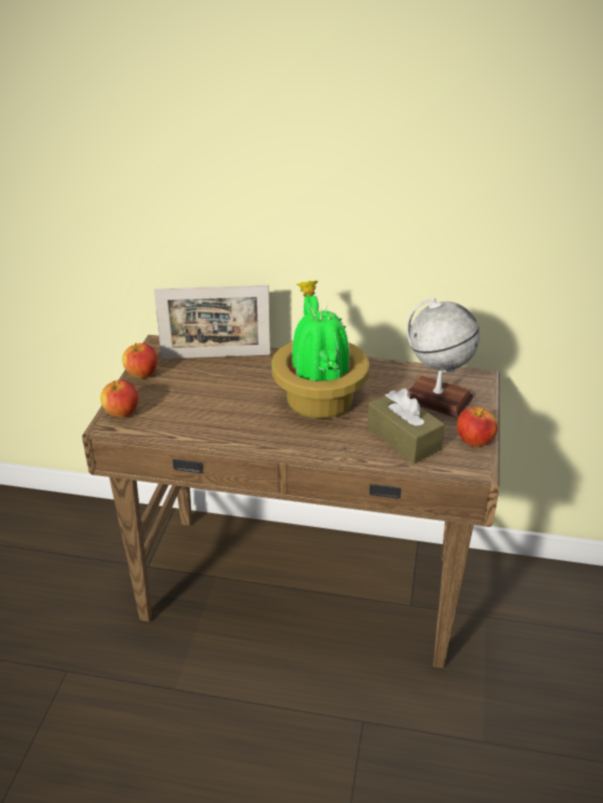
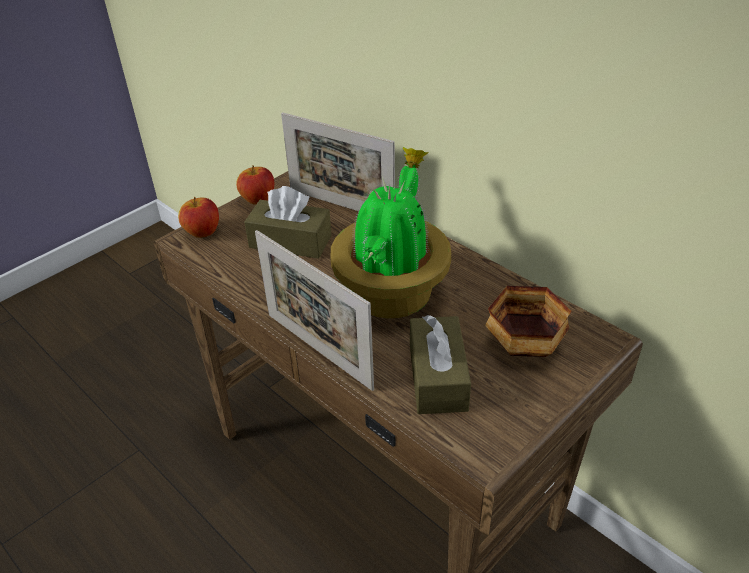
camera: 35 degrees right, 5 degrees up
globe [406,298,480,418] -> bowl [485,286,572,357]
apple [457,407,498,447] -> none
none -> brown tissue box [244,186,332,259]
none -> picture frame [255,230,374,391]

